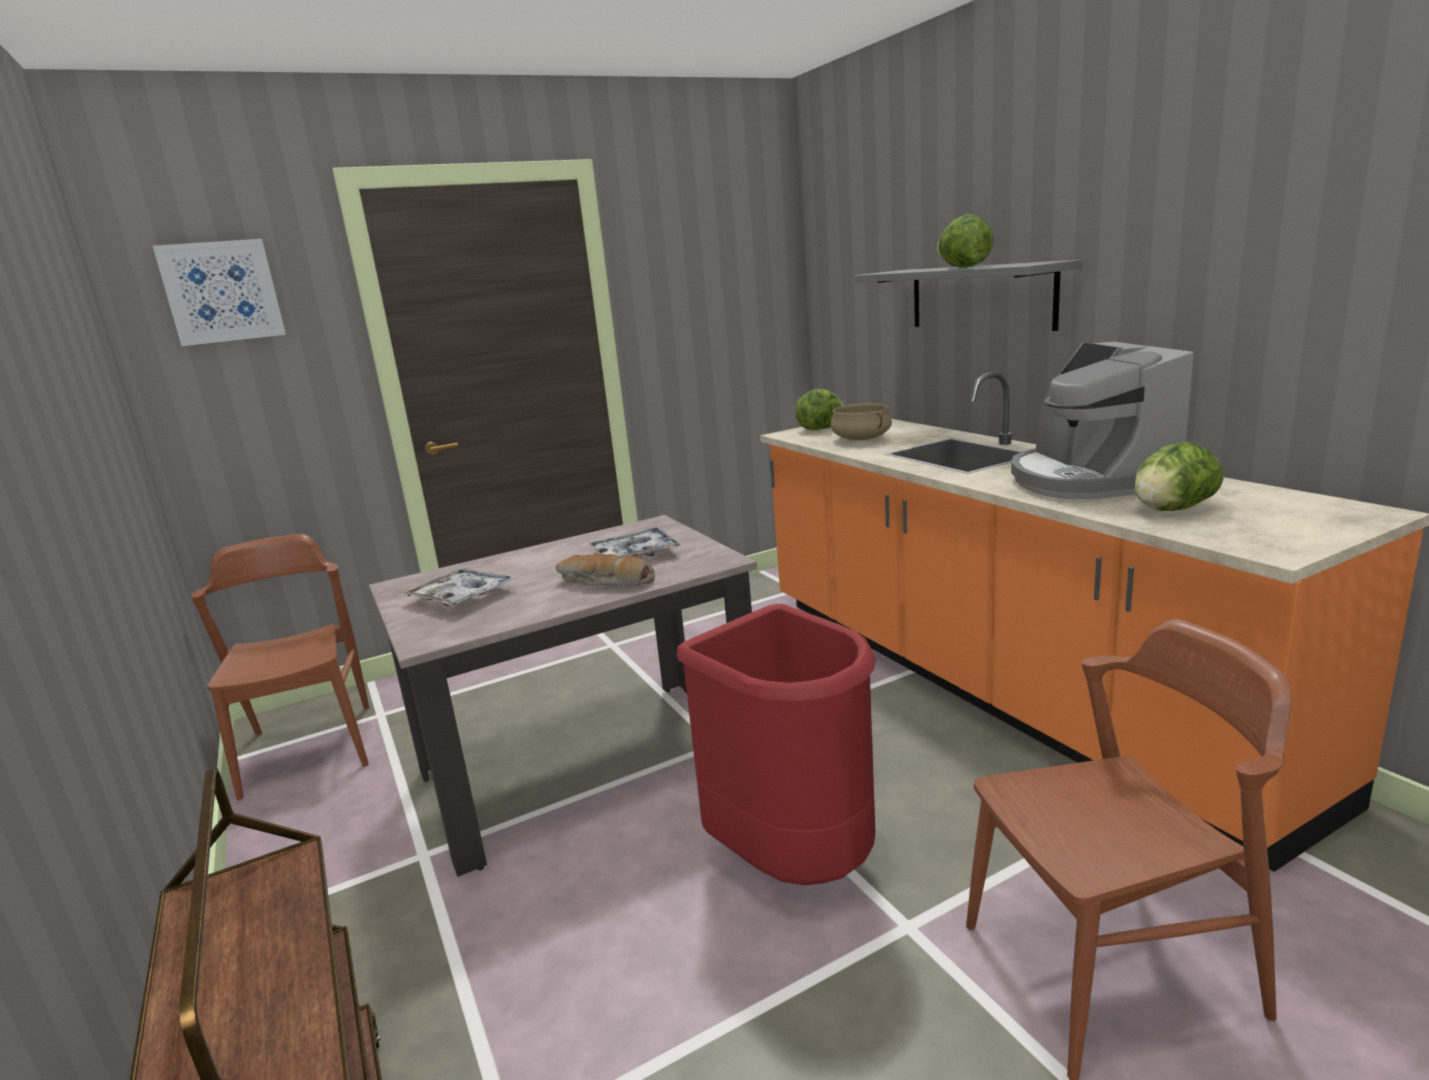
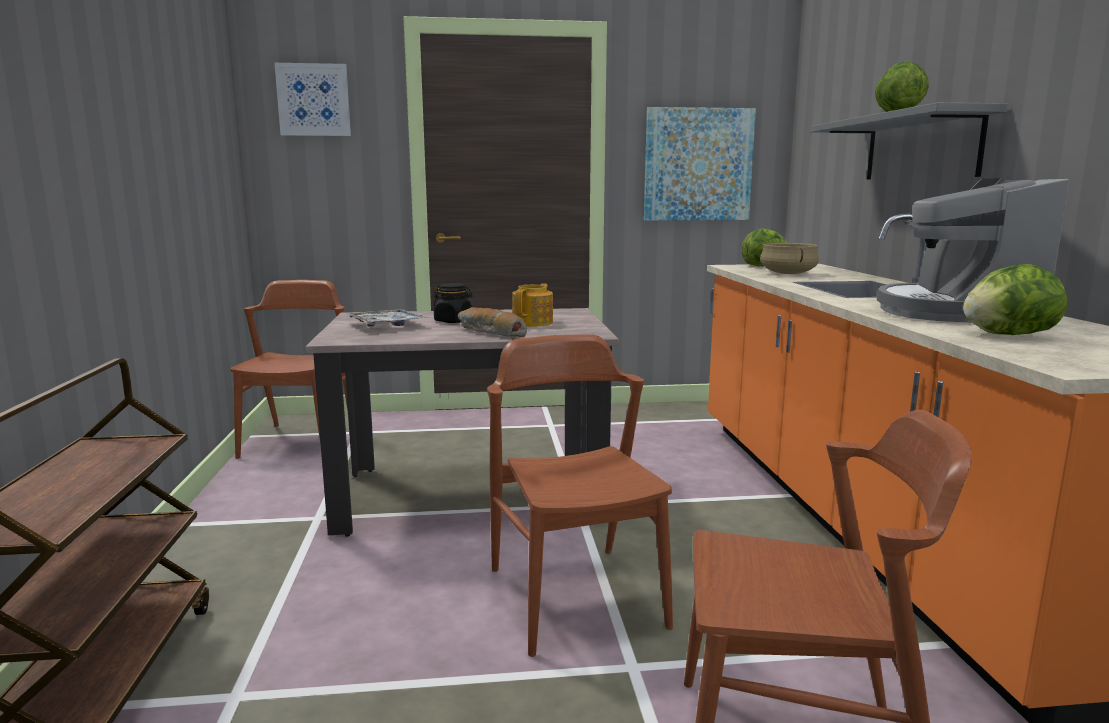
camera: 20 degrees right, 5 degrees down
tray [589,527,681,557] -> teapot [512,284,553,327]
red trash can [677,604,876,885] -> brown chair [487,334,673,657]
none -> black jar [434,283,473,323]
none -> picture [644,107,756,221]

